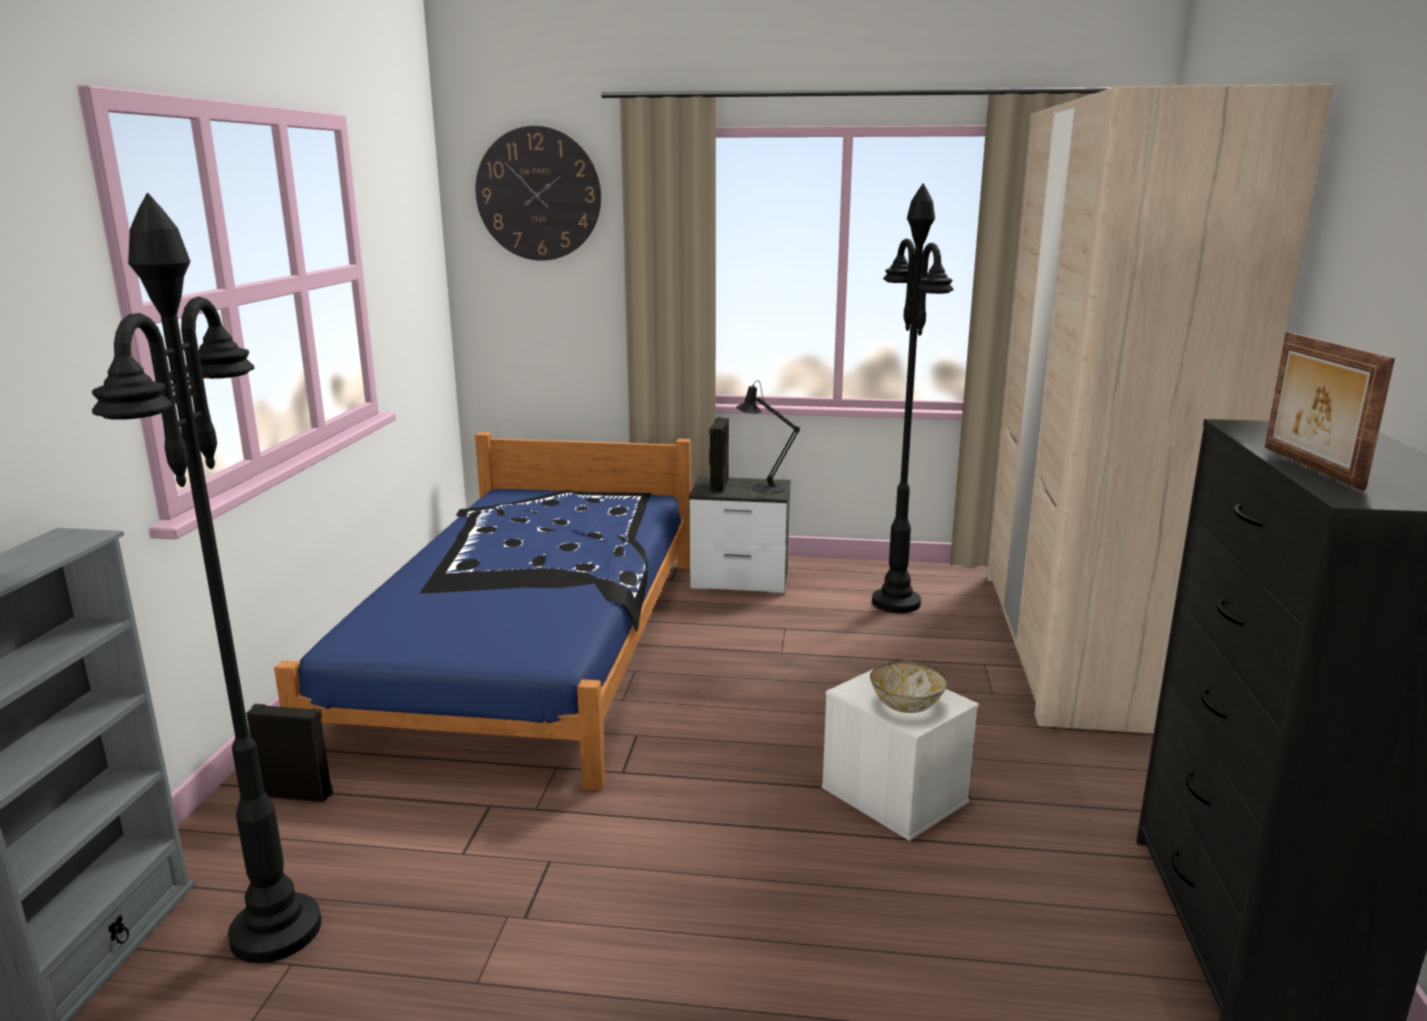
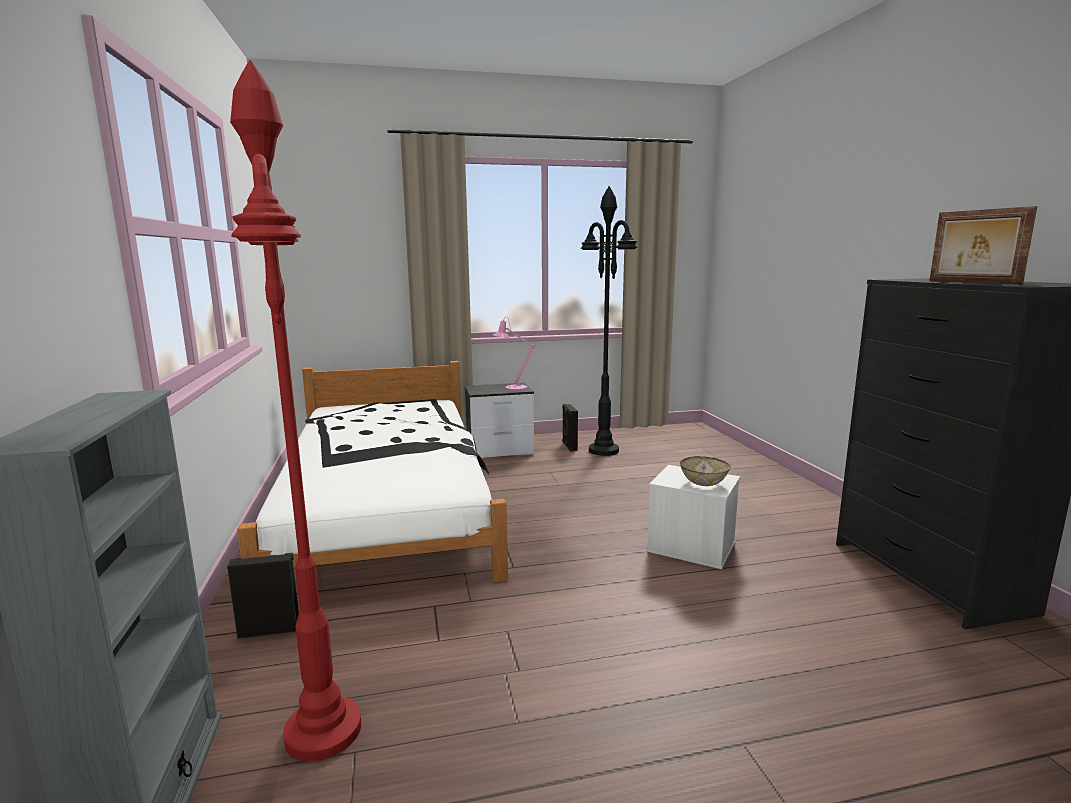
camera: 20 degrees left, 5 degrees down
black floor lamp [92,193,321,963] -> red floor lamp [230,60,361,761]
blue bed [274,432,691,790] -> white bed [237,361,508,582]
wall clock [476,126,601,261] -> none
black speaker [709,417,729,492] -> black speaker moved to [562,404,578,452]
black table lamp [736,380,800,493] -> pink table lamp [493,316,535,390]
beige wardrobe [986,84,1333,733] -> none

